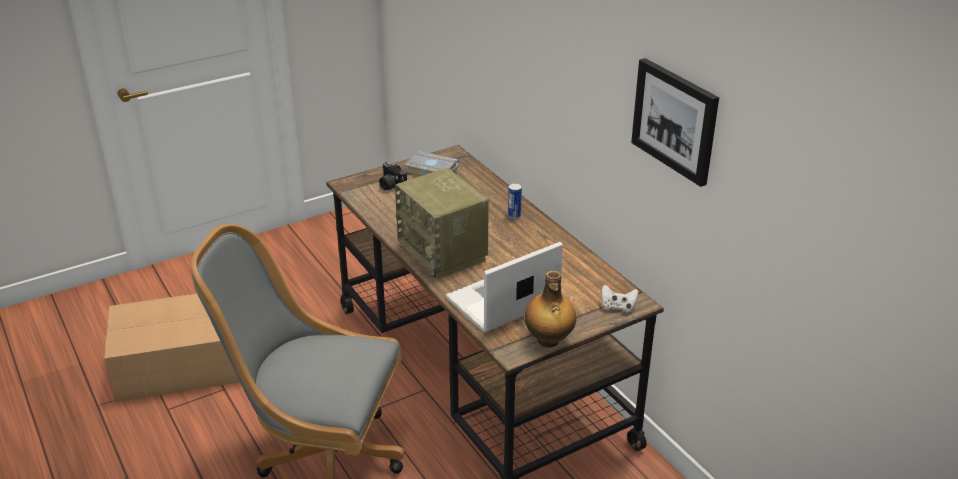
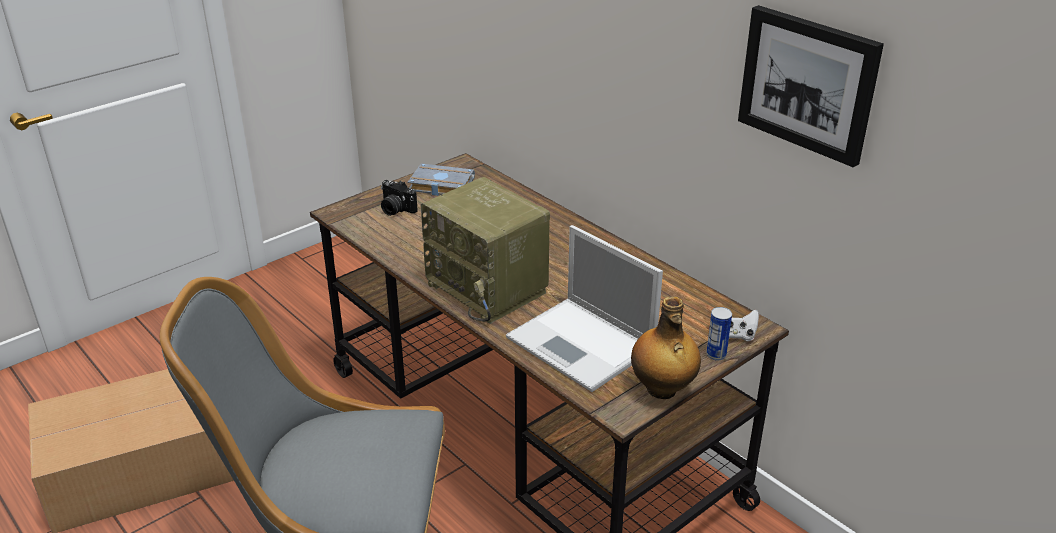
camera: 10 degrees left, 0 degrees up
laptop [446,242,563,333] -> laptop turned 90 degrees counterclockwise [506,225,663,392]
can [508,183,522,219] -> can moved to [706,307,732,361]

